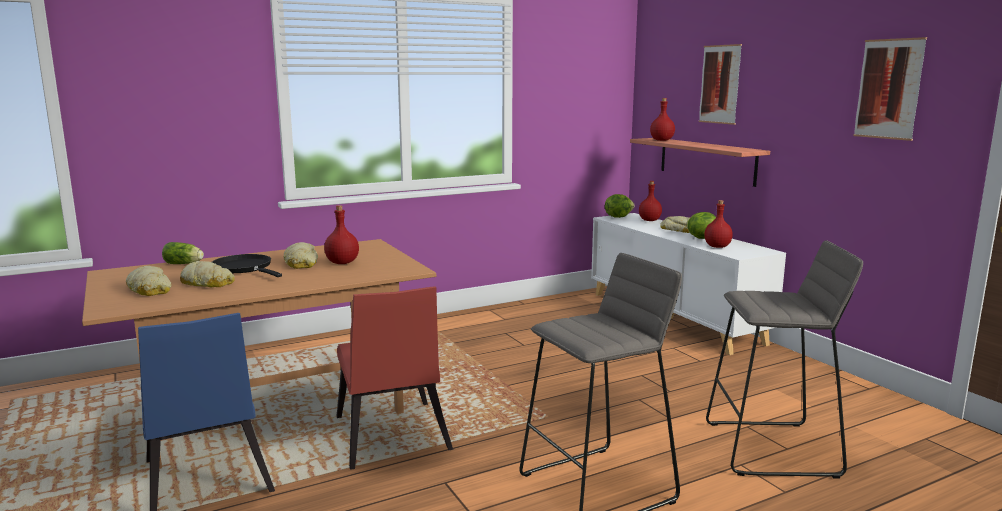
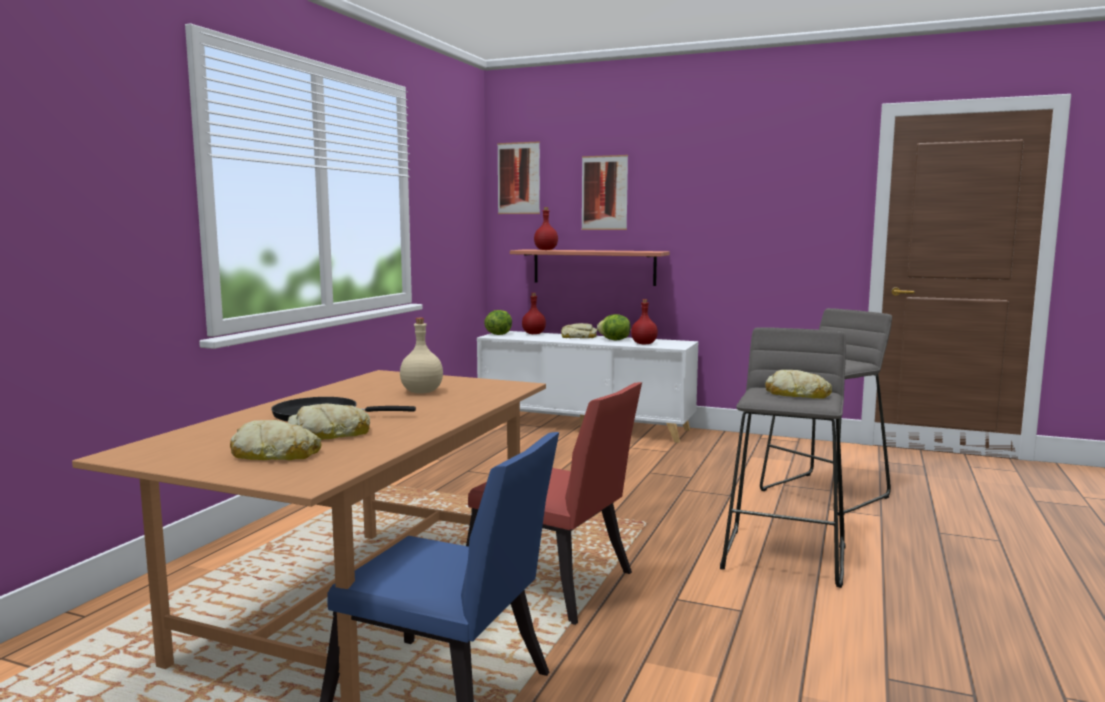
camera: 40 degrees left, 5 degrees down
lettuce [162,242,204,264] -> none
bread [284,242,318,269] -> bread moved to [765,370,832,399]
red bottle [324,205,359,264] -> beige bottle [400,318,443,393]
picture [854,37,927,141] -> picture moved to [497,141,540,214]

